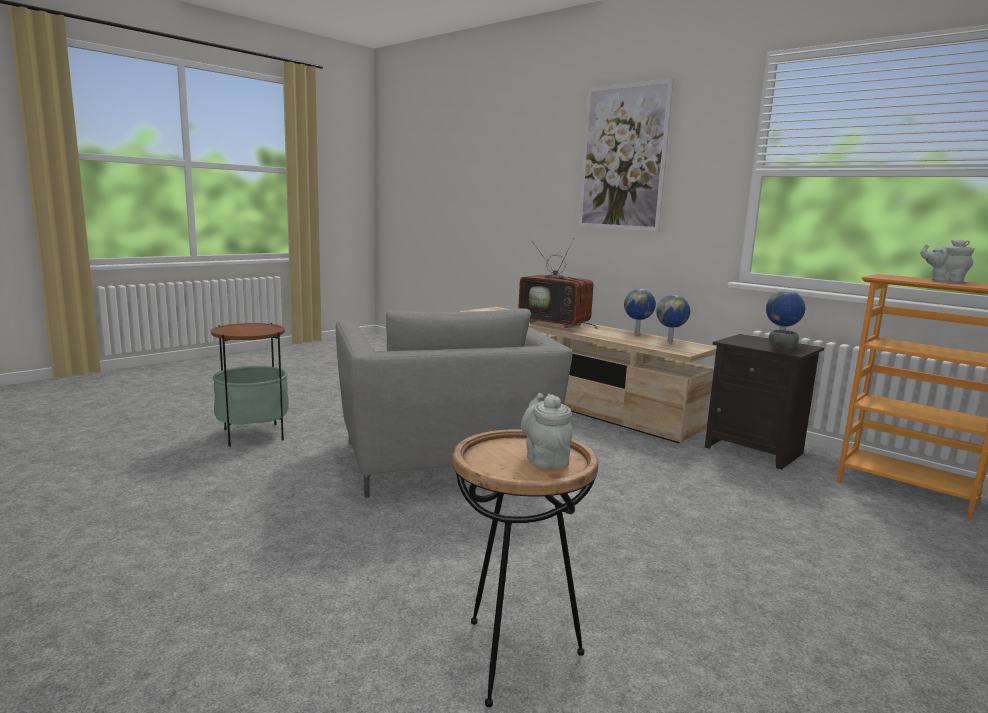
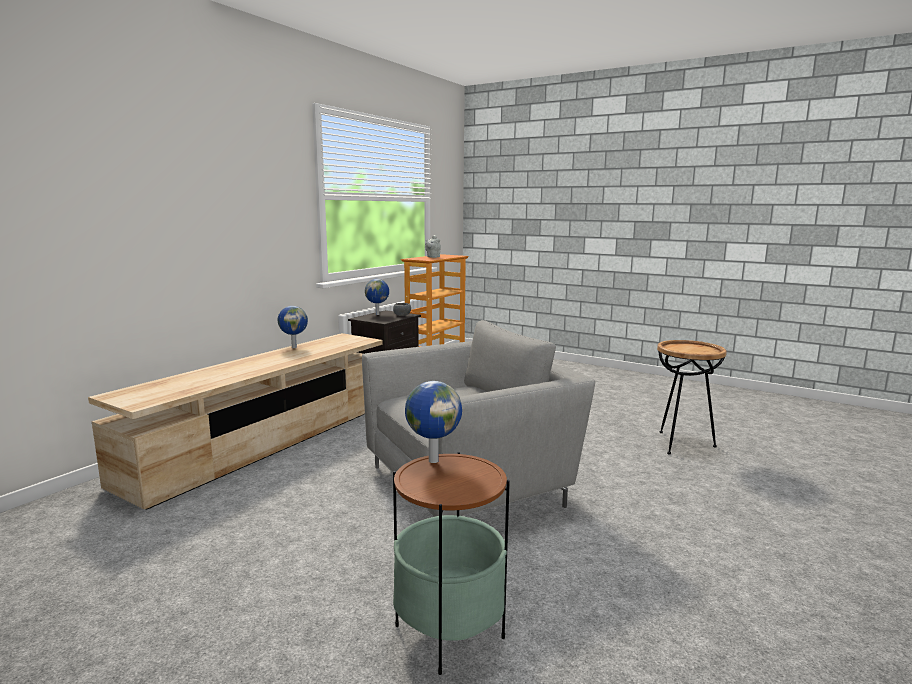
camera: 100 degrees left, 0 degrees up
television [518,238,597,329] -> none
grey teapot [521,393,572,469] -> none
picture [578,78,674,232] -> none
globe [656,295,690,343] -> globe moved to [405,381,462,463]

